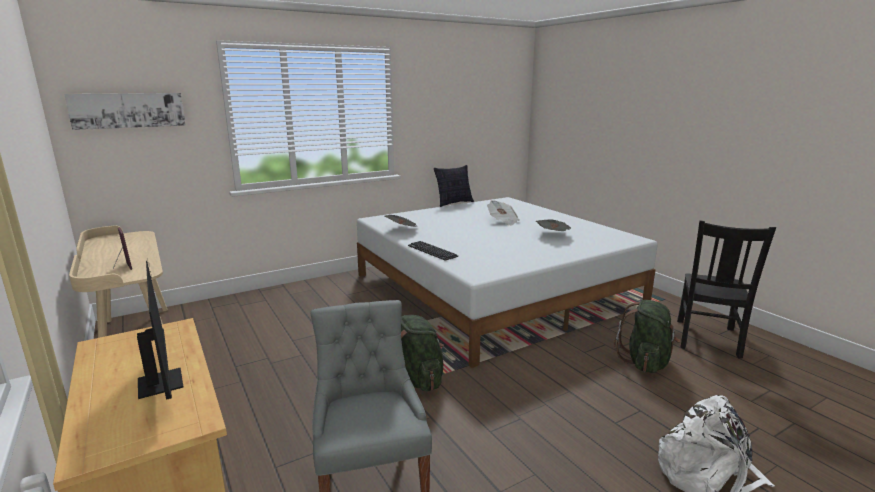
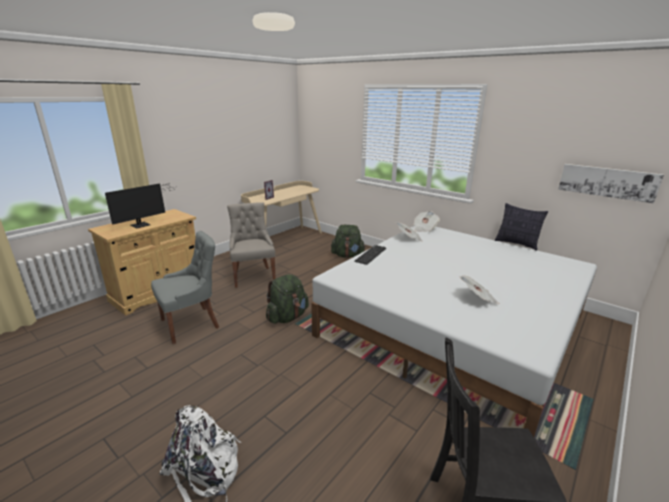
camera: 70 degrees right, 5 degrees up
picture [64,93,186,130] -> picture moved to [558,164,664,203]
newspaper [487,200,519,226] -> newspaper moved to [413,211,440,232]
green backpack [614,300,681,373] -> green backpack moved to [331,225,366,258]
none -> grey chair [227,202,276,288]

